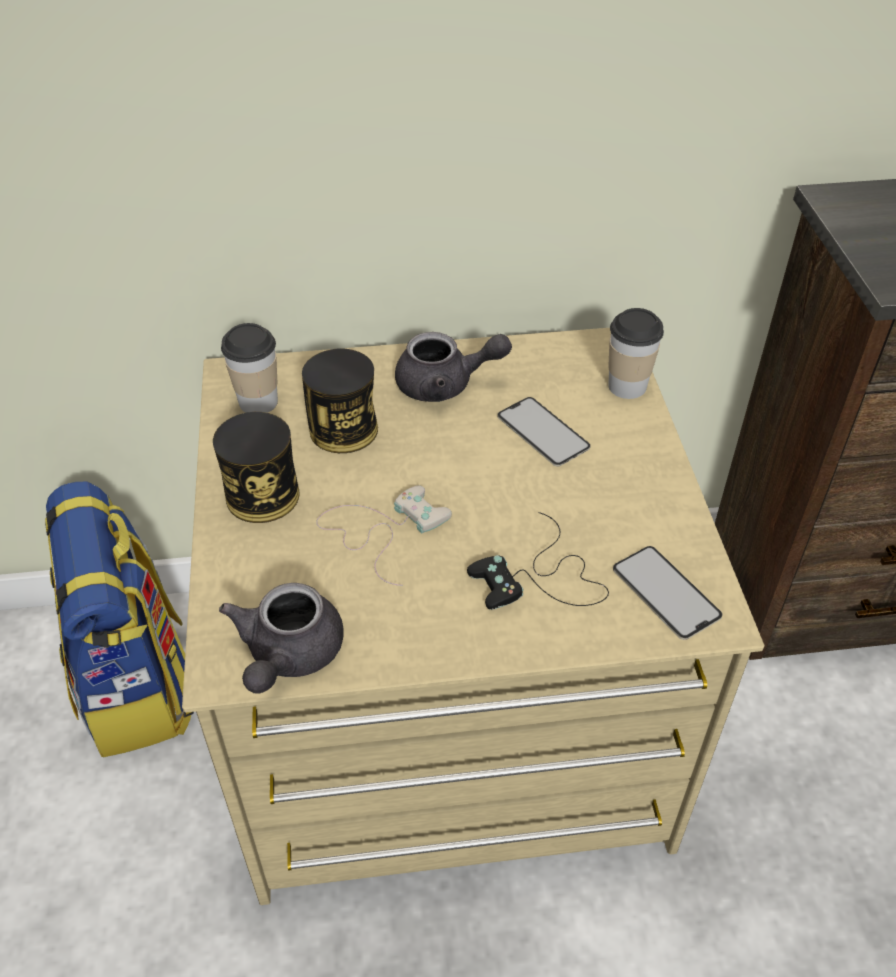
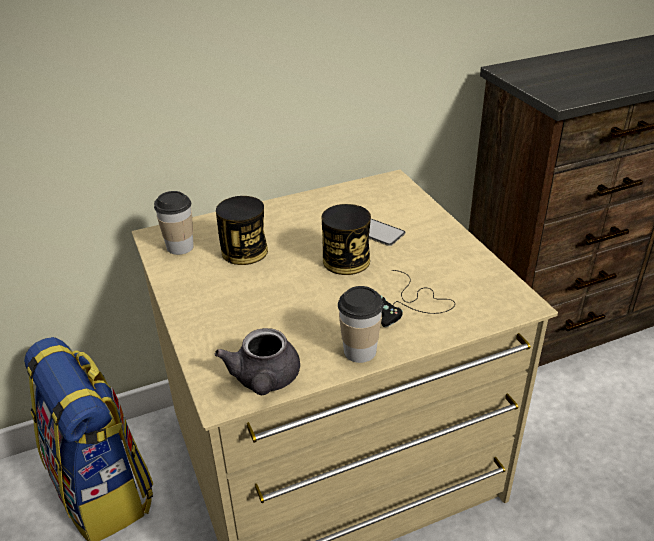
camera: 15 degrees left, 10 degrees down
can [213,412,300,523] -> can moved to [322,204,371,275]
white game controller [316,485,452,586] -> none
grey teapot [395,332,512,402] -> none
cup [608,308,664,399] -> cup moved to [338,286,383,363]
phone [613,546,722,640] -> none

